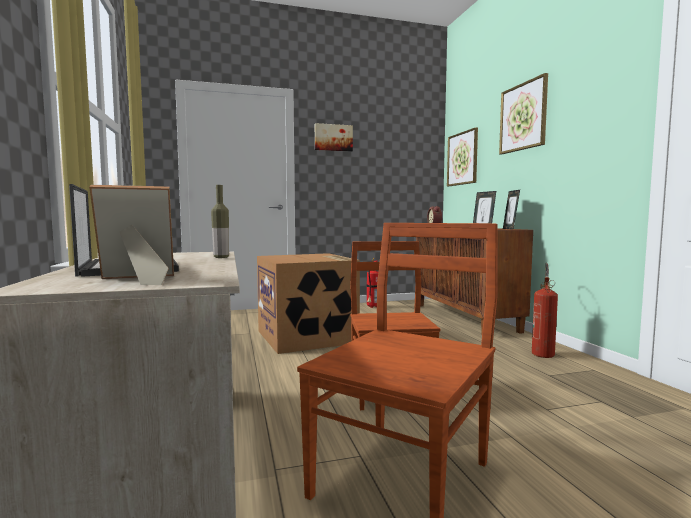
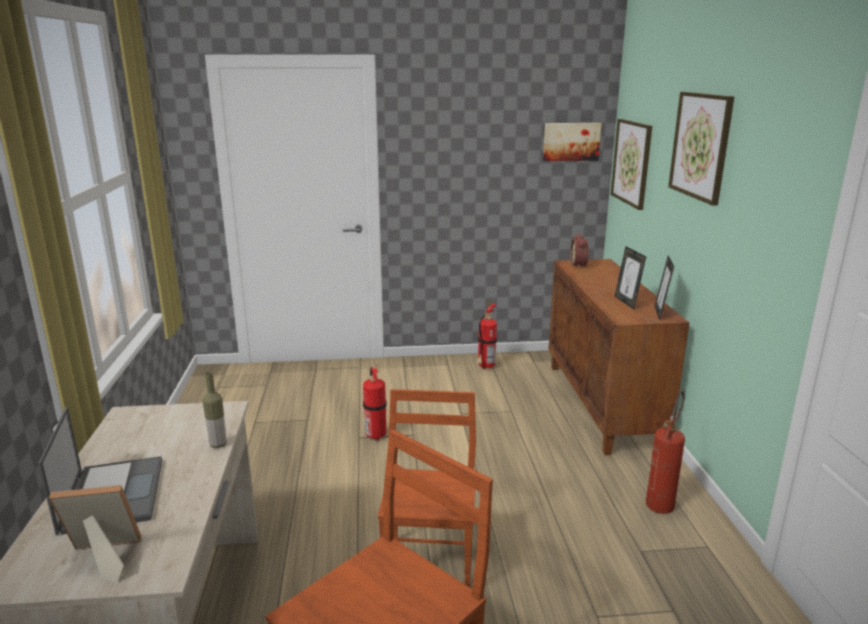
camera: 10 degrees right, 15 degrees up
cardboard box [257,253,360,354] -> fire extinguisher [363,364,387,440]
picture [315,123,353,152] -> picture moved to [543,123,602,161]

